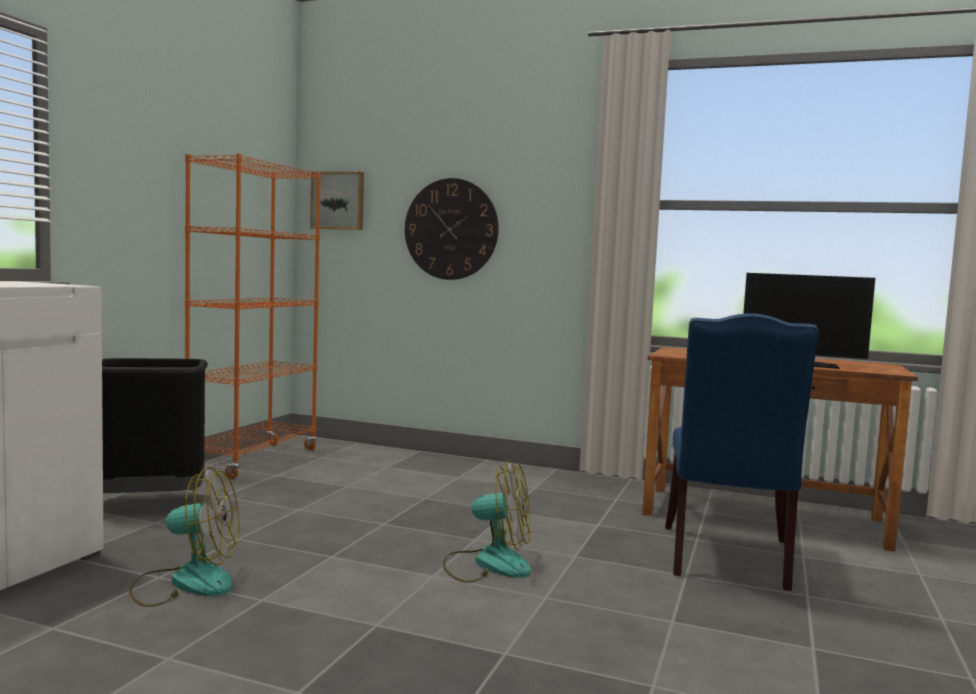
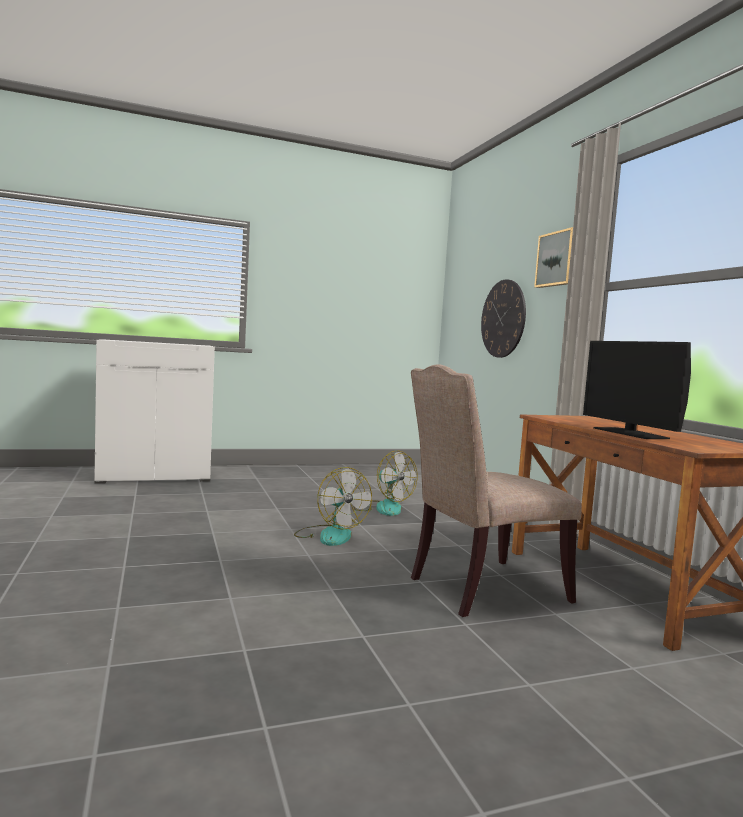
camera: 50 degrees right, 0 degrees up
black trash can [102,358,208,493] -> none
fan [129,467,239,607] -> fan moved to [354,451,418,516]
orange bookcase [185,153,321,479] -> none
picture [310,172,364,230] -> picture moved to [534,227,573,288]
blue chair [665,313,819,591] -> beige chair [411,364,582,617]

